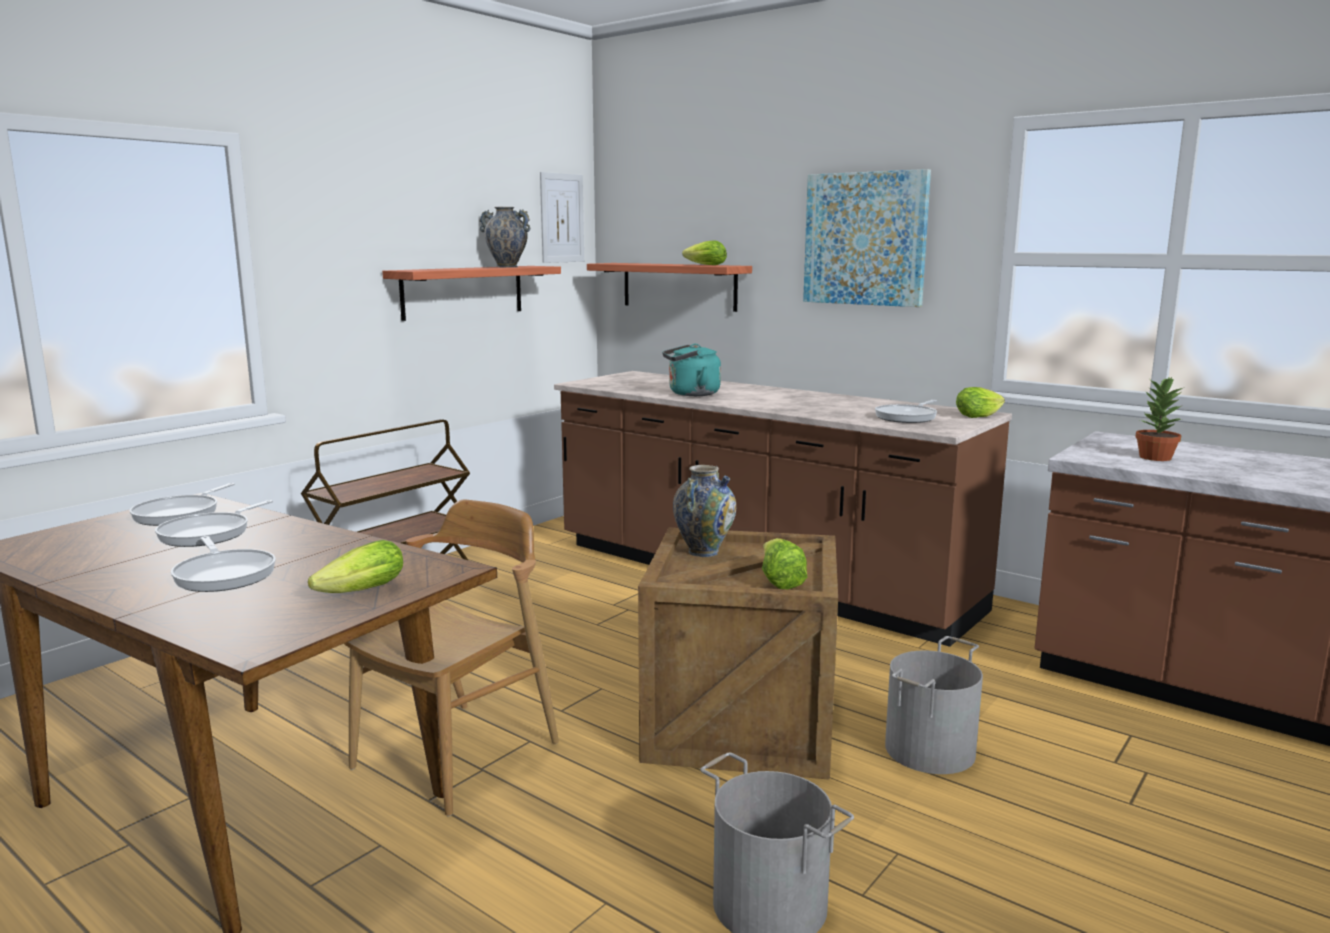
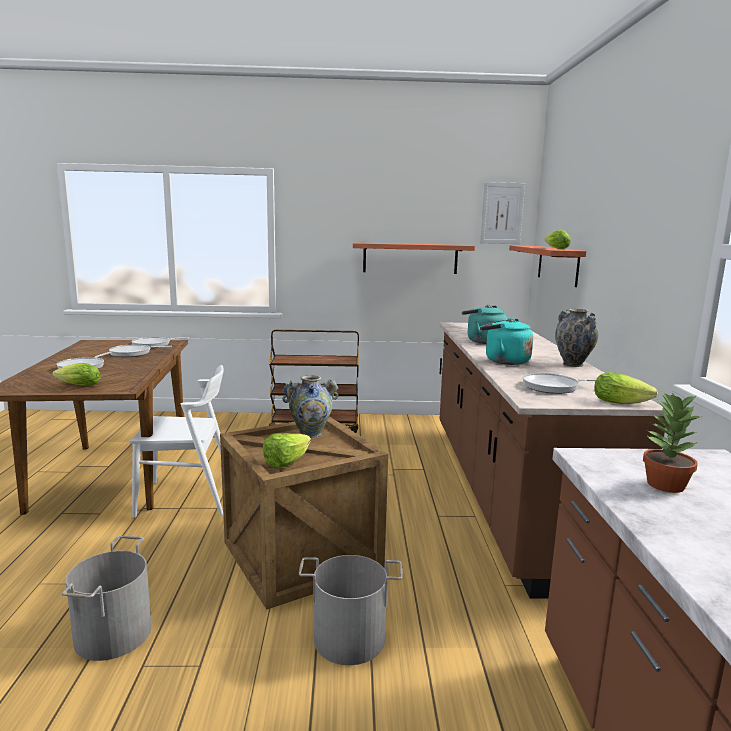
camera: 50 degrees right, 0 degrees up
brown chair [344,499,559,816] -> white chair [129,365,224,518]
vase [480,207,530,267] -> vase moved to [555,309,598,367]
picture [803,169,931,307] -> none
none -> turquoise kettle [480,318,533,365]

